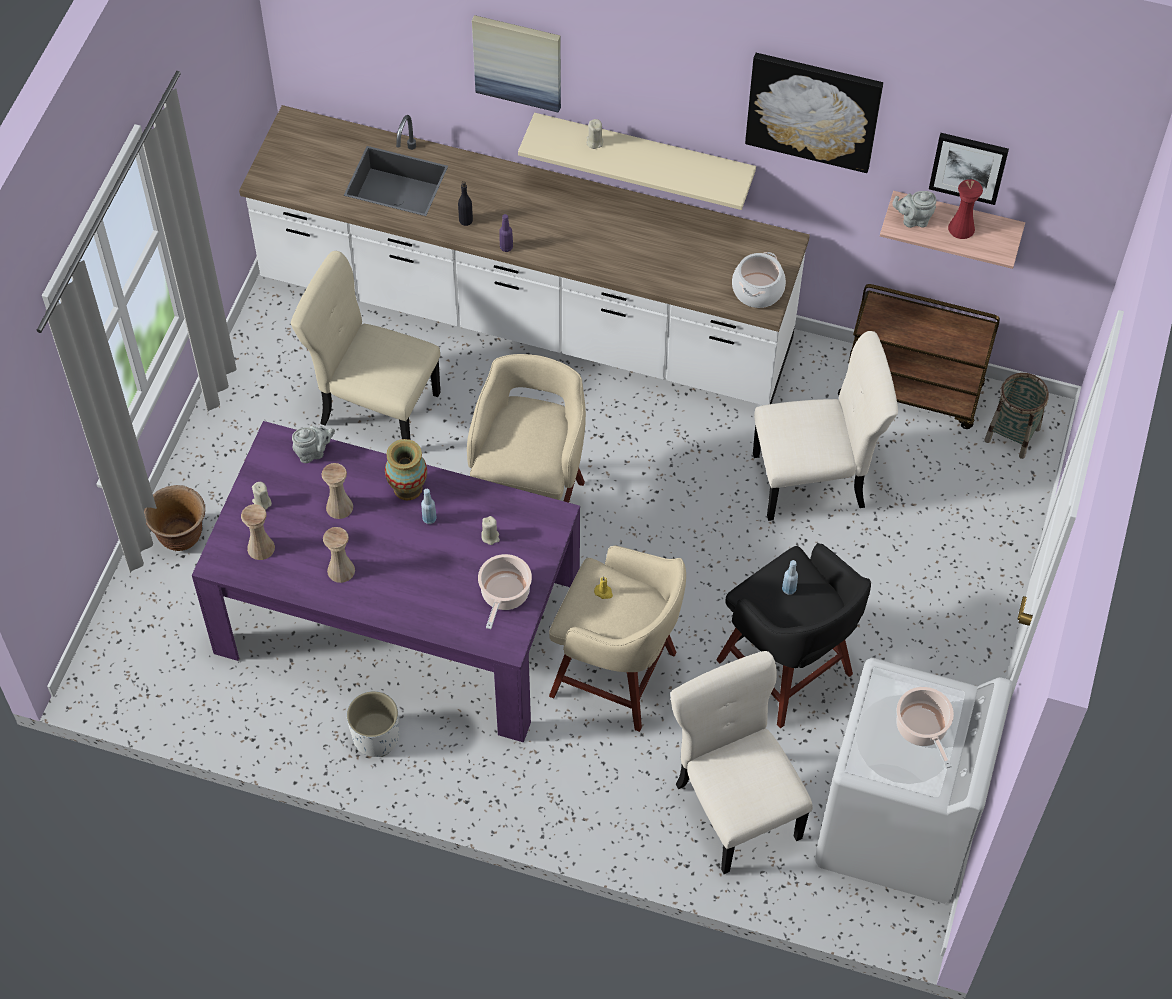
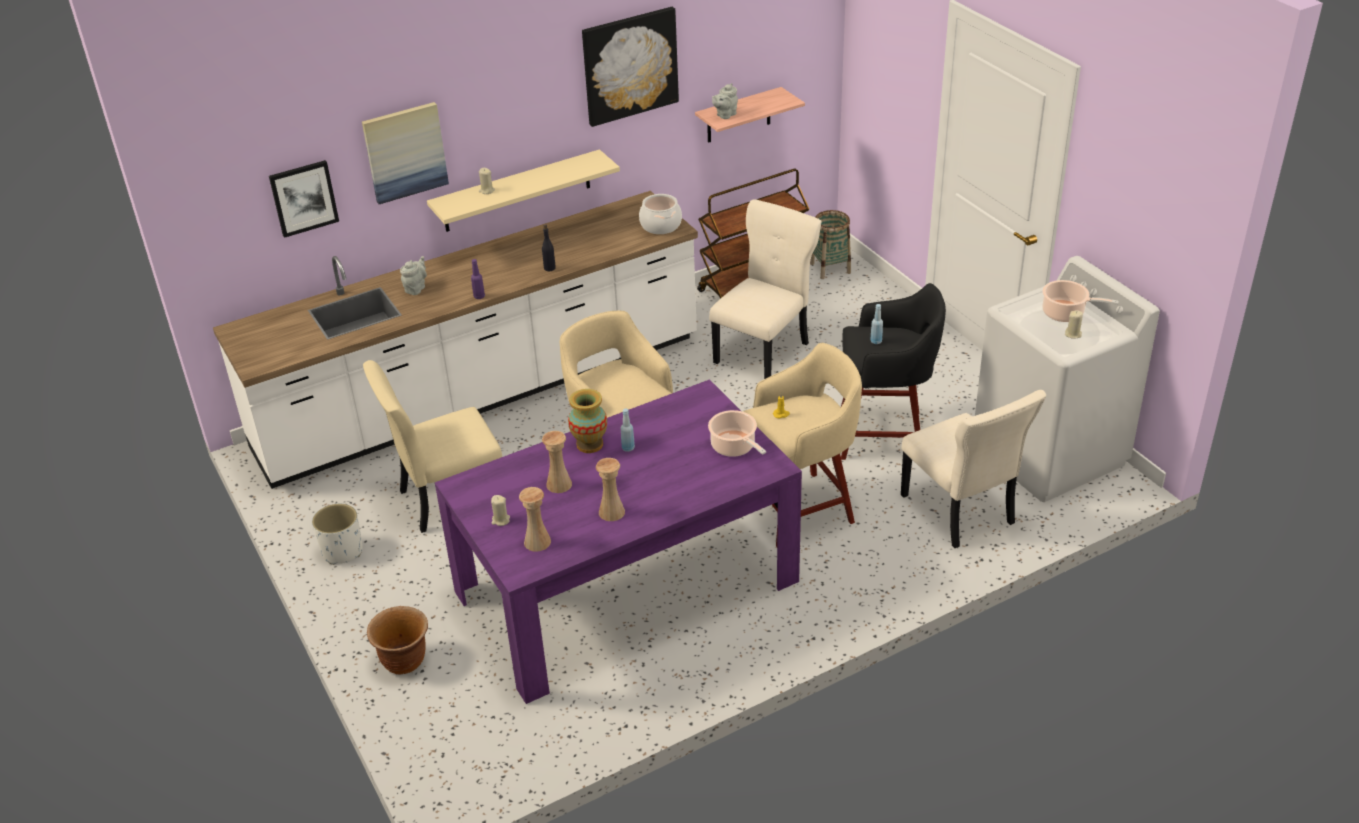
camera: 45 degrees left, 20 degrees down
grey teapot [292,426,335,463] -> grey teapot moved to [400,256,427,295]
white planter [347,691,399,757] -> white planter moved to [312,504,363,565]
black bottle [458,181,473,226] -> black bottle moved to [542,224,556,271]
beige candle [481,516,500,545] -> beige candle moved to [1065,310,1083,339]
beige chair [671,651,813,874] -> beige chair turned 135 degrees counterclockwise [901,390,1046,548]
picture [929,133,1009,205] -> picture moved to [269,160,339,238]
red vase [948,179,983,239] -> none

